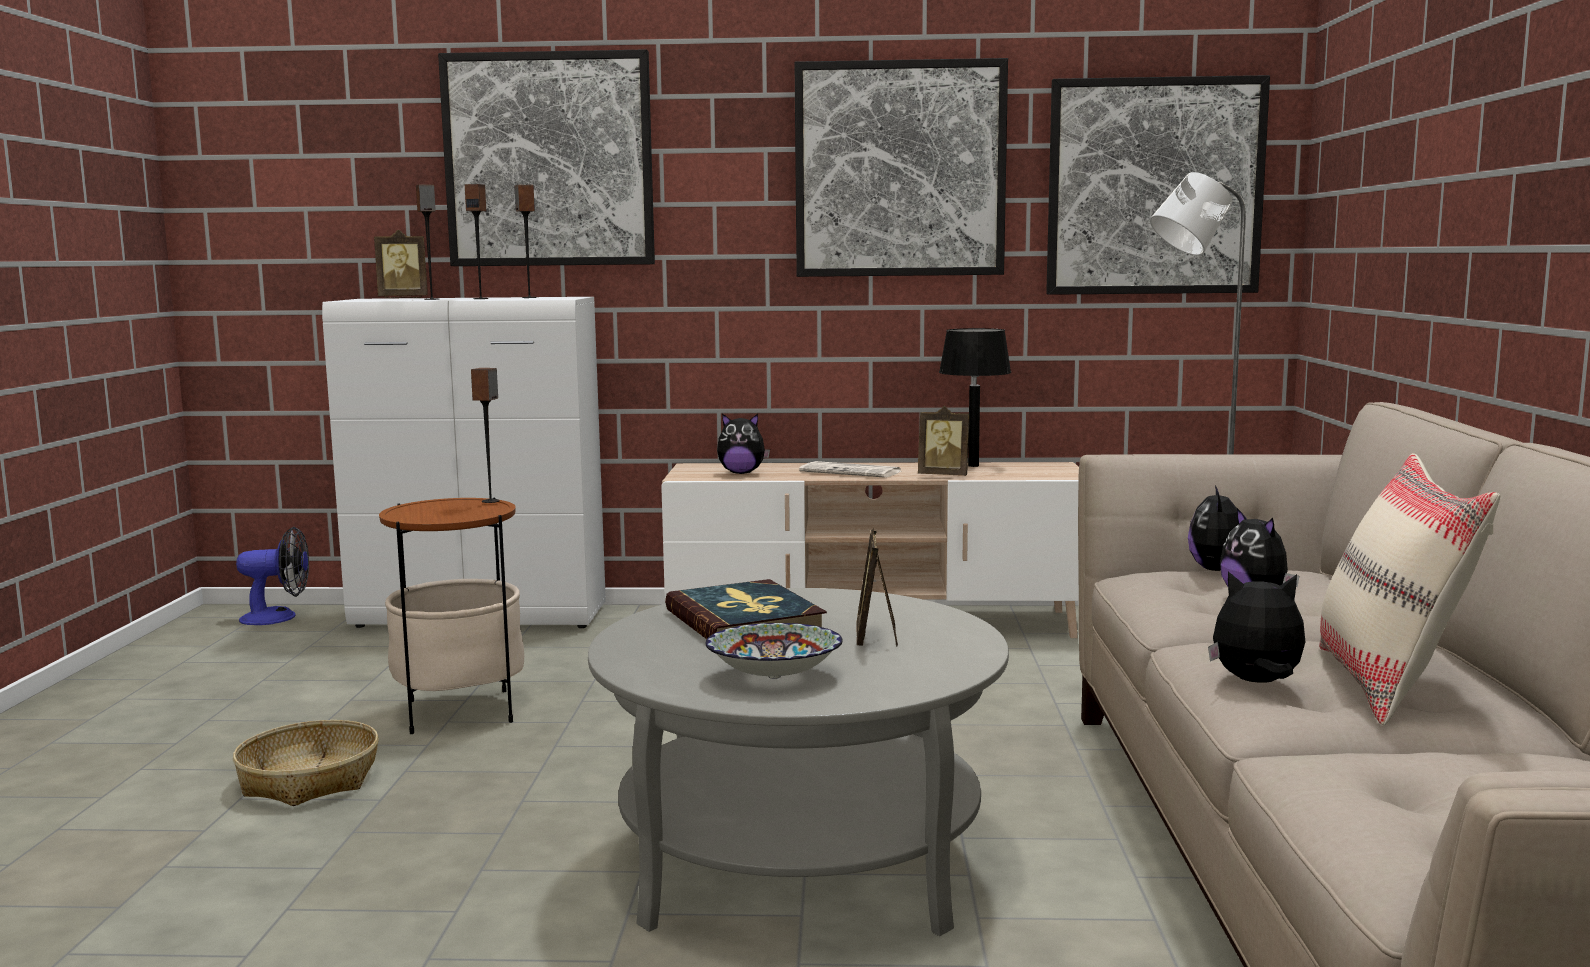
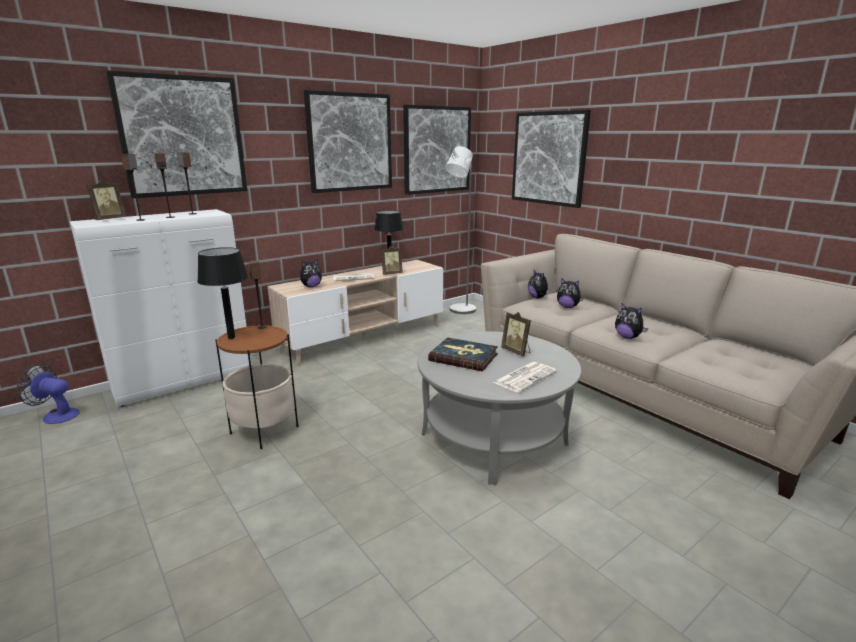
camera: 40 degrees left, 10 degrees up
basket [233,720,379,806] -> none
fan [236,527,309,625] -> fan turned 120 degrees counterclockwise [17,364,80,424]
bowl [705,623,843,679] -> newspaper [492,362,557,393]
plush toy [1208,572,1305,683] -> plush toy turned 105 degrees counterclockwise [615,303,648,339]
beige pillow [1319,453,1500,725] -> none
none -> black table lamp [197,247,248,339]
none -> picture [512,110,591,208]

